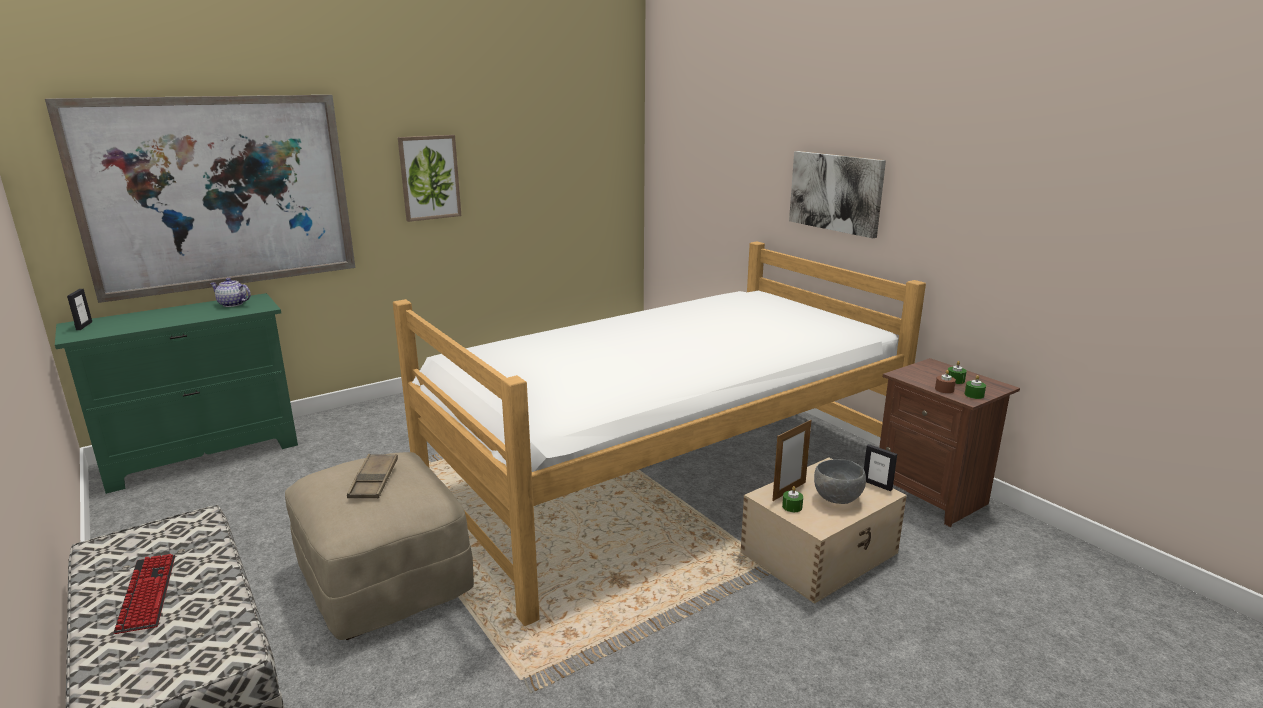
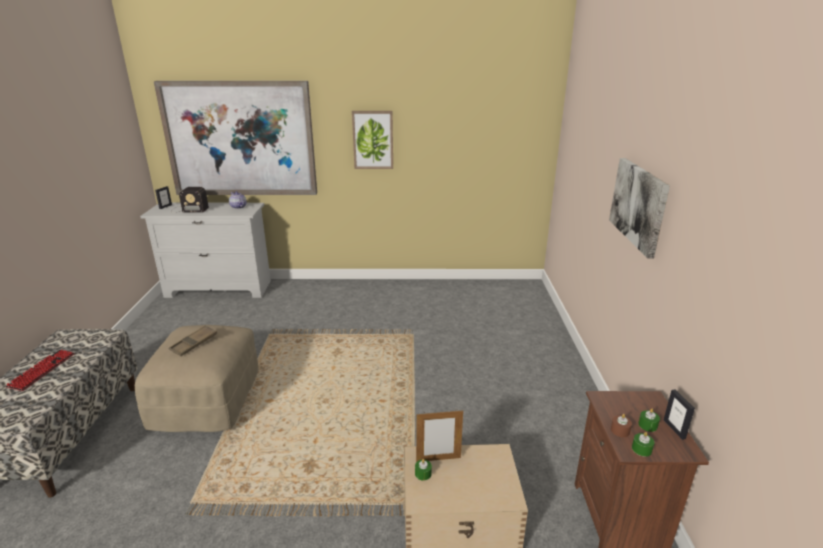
camera: 35 degrees right, 5 degrees up
green dresser [55,293,298,494] -> white dresser [140,203,271,298]
bed [393,242,926,626] -> none
grey bowl [814,459,866,504] -> none
picture frame [864,444,897,491] -> picture frame moved to [664,389,695,440]
none -> radio [171,187,209,213]

